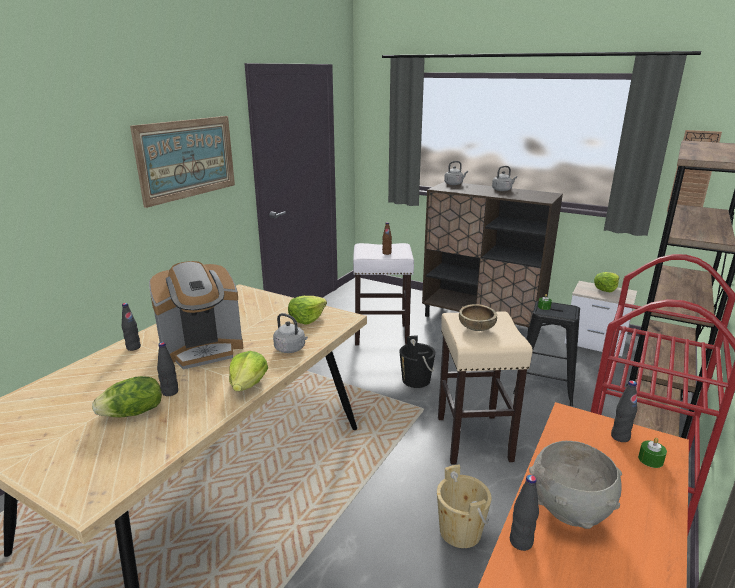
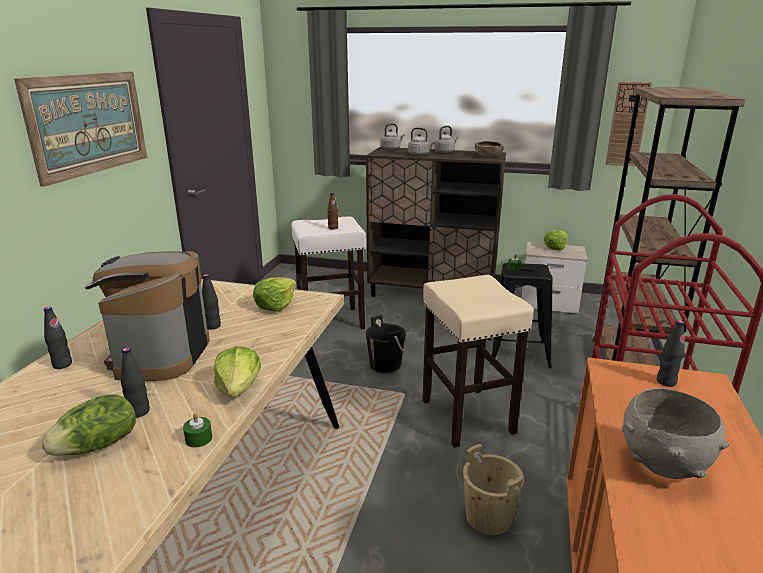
camera: 15 degrees left, 0 degrees up
coffee machine [149,261,243,369] -> coffee machine turned 135 degrees clockwise [85,251,210,381]
grey kettle [273,313,308,353] -> grey kettle moved to [408,128,435,156]
brown bowl [459,304,497,331] -> brown bowl moved to [475,141,504,157]
black bottle [510,475,539,551] -> black bottle moved to [202,274,221,330]
green candle [638,438,667,468] -> green candle moved to [183,413,212,448]

